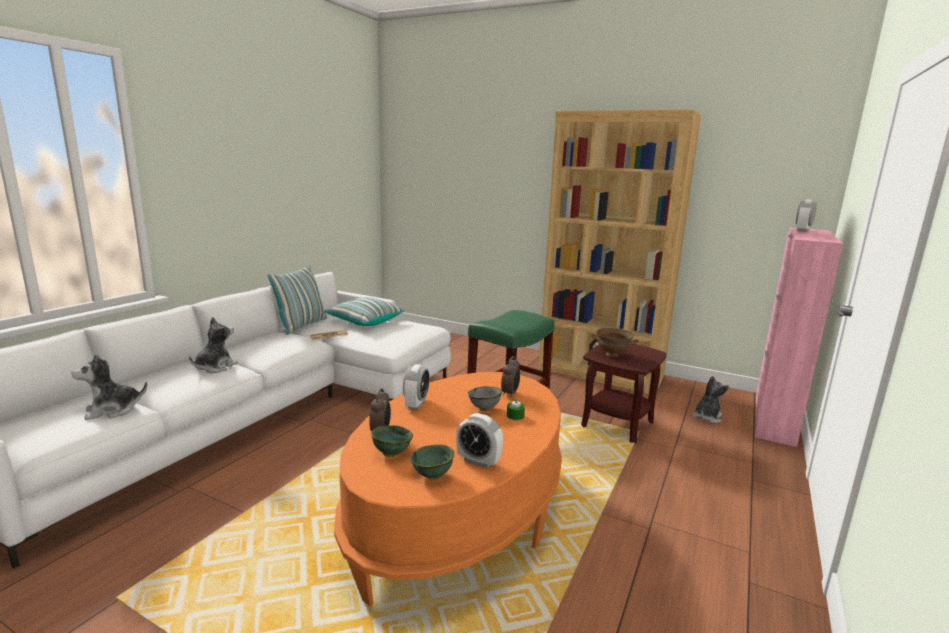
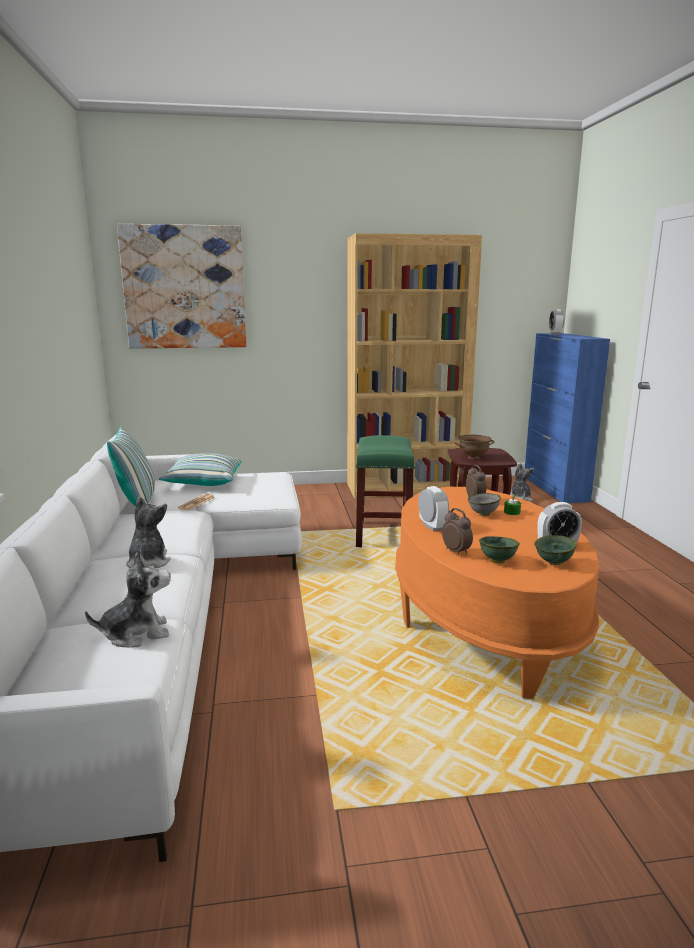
camera: 35 degrees left, 0 degrees up
plush toy [72,354,147,420] -> plush toy turned 135 degrees counterclockwise [85,553,171,647]
pink cabinet [755,227,843,447] -> blue cabinet [525,333,610,503]
none -> picture [117,224,247,349]

